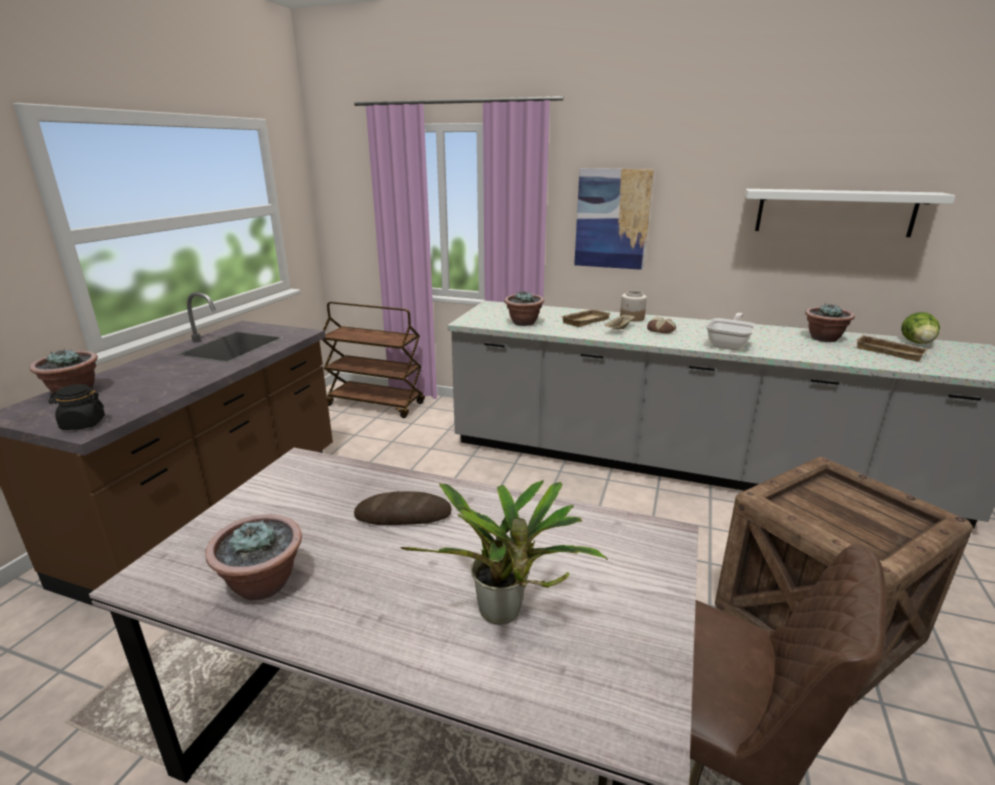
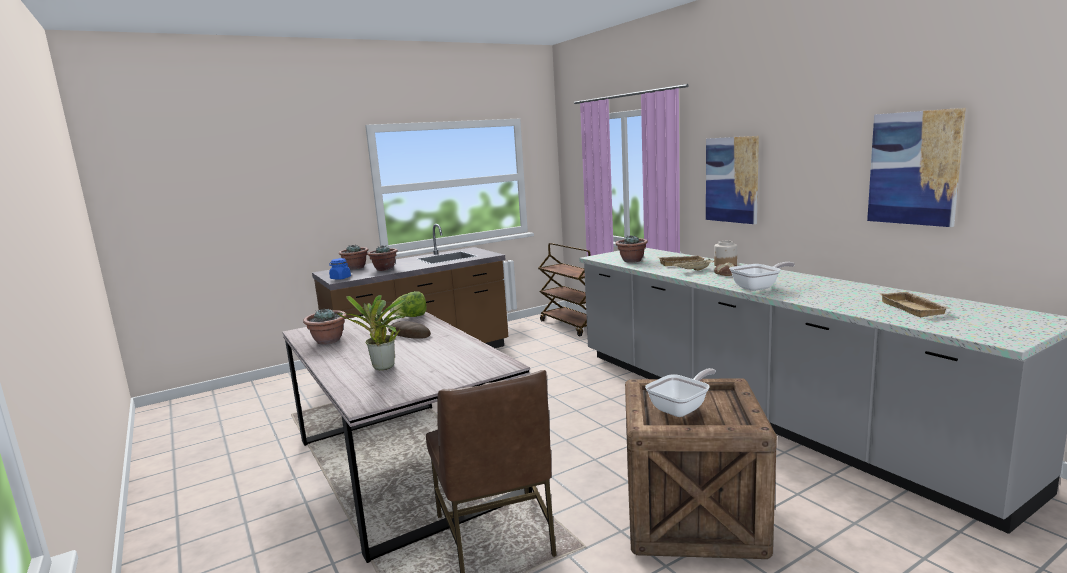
camera: 40 degrees right, 10 degrees down
black jar [49,384,105,430] -> blue jar [329,258,351,280]
white shelf [745,189,956,237] -> picture [867,108,966,227]
potted plant [805,304,855,342] -> potted plant moved to [367,246,398,271]
lettuce [901,312,940,344] -> lettuce moved to [390,291,426,317]
none -> frying pan [645,368,716,417]

